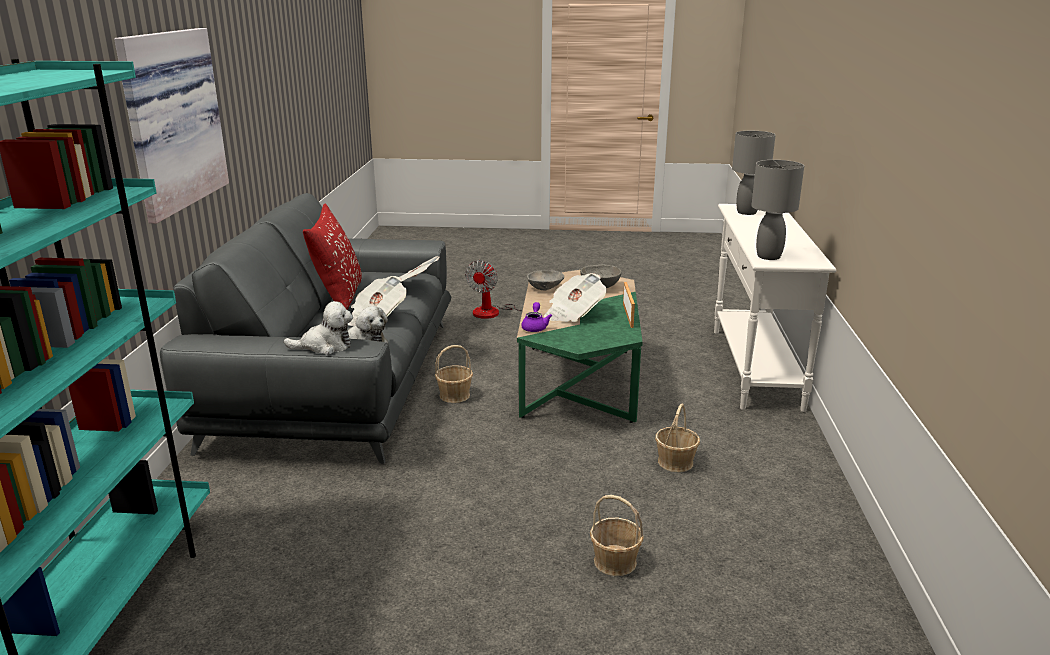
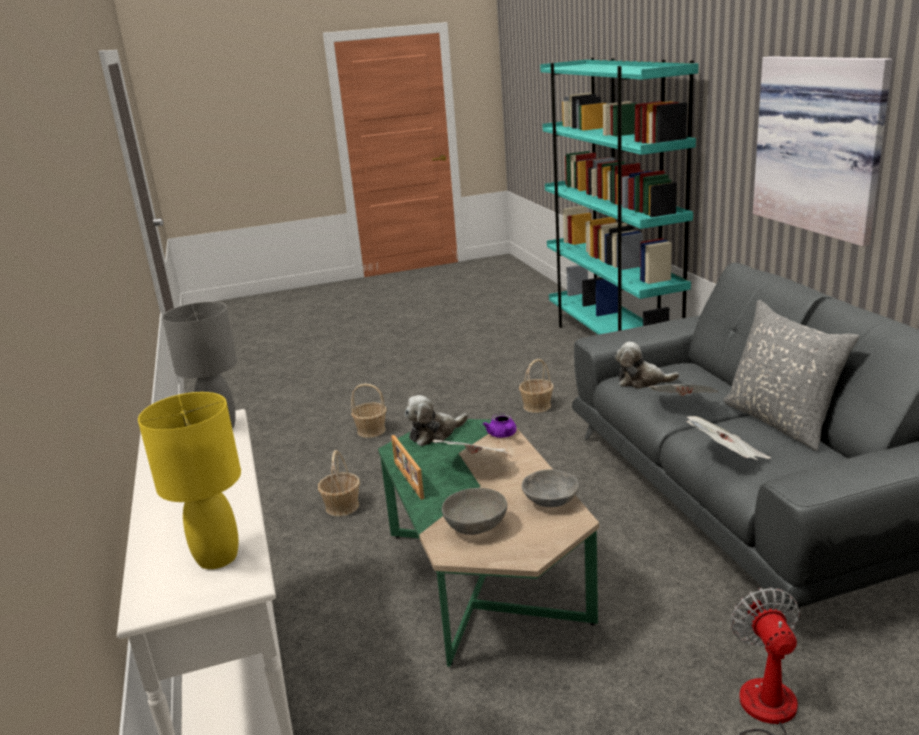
camera: 160 degrees right, 0 degrees up
plush toy [284,301,353,355] -> plush toy moved to [404,395,468,446]
red pillow [303,203,362,310] -> grey pillow [723,300,859,451]
basket [435,345,473,403] -> basket moved to [519,359,554,413]
grey table lamp [732,131,776,215] -> yellow table lamp [138,392,241,569]

